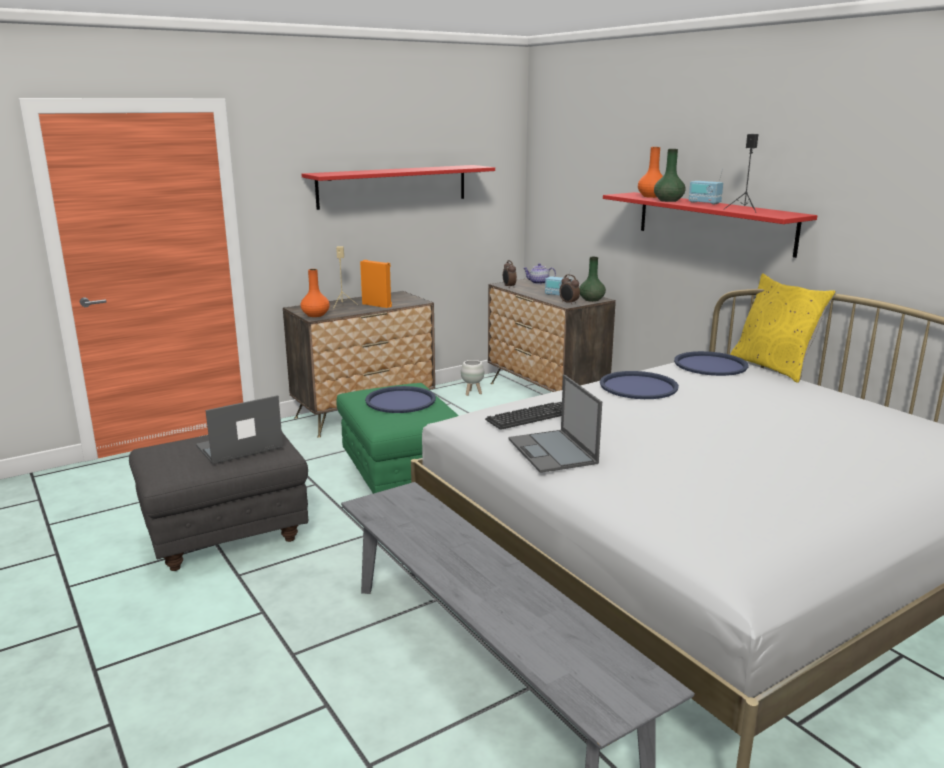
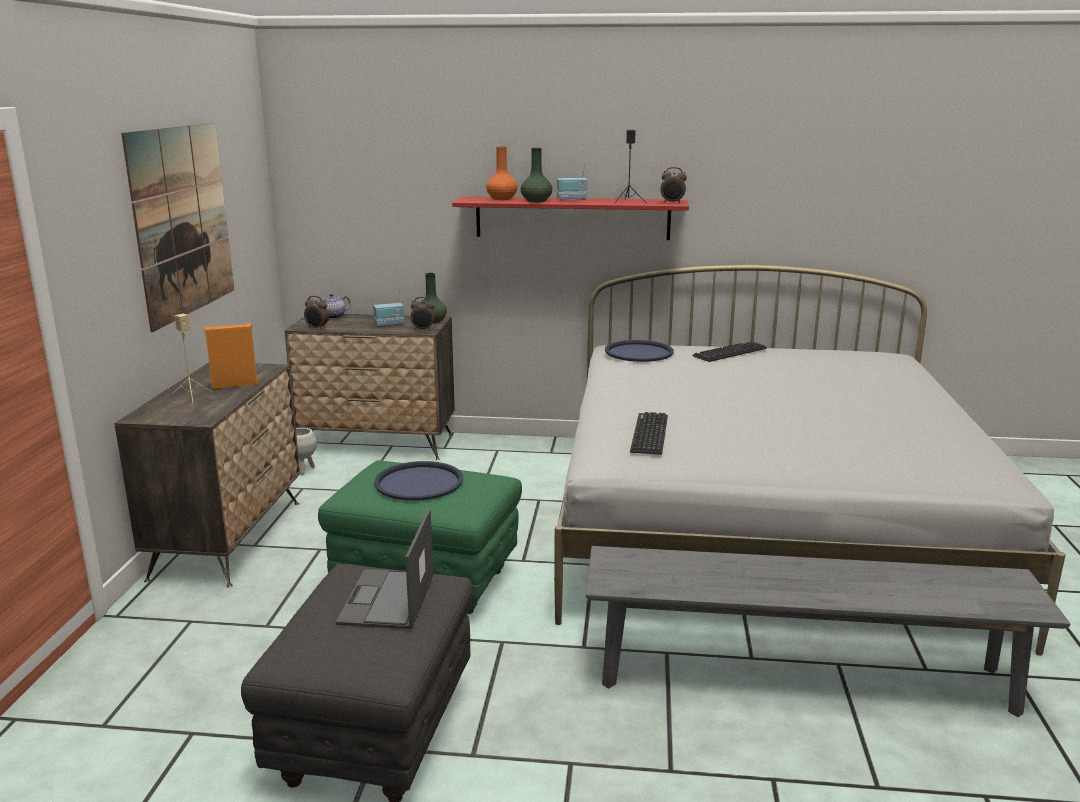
camera: 50 degrees left, 0 degrees up
orange vase [300,269,330,317] -> none
red shelf [302,165,495,210] -> picture [121,123,234,332]
laptop [508,375,602,473] -> none
blue tray [600,371,679,399] -> none
yellow pillow [730,273,836,383] -> none
none -> alarm clock [660,167,687,204]
none -> keyboard [693,342,767,362]

